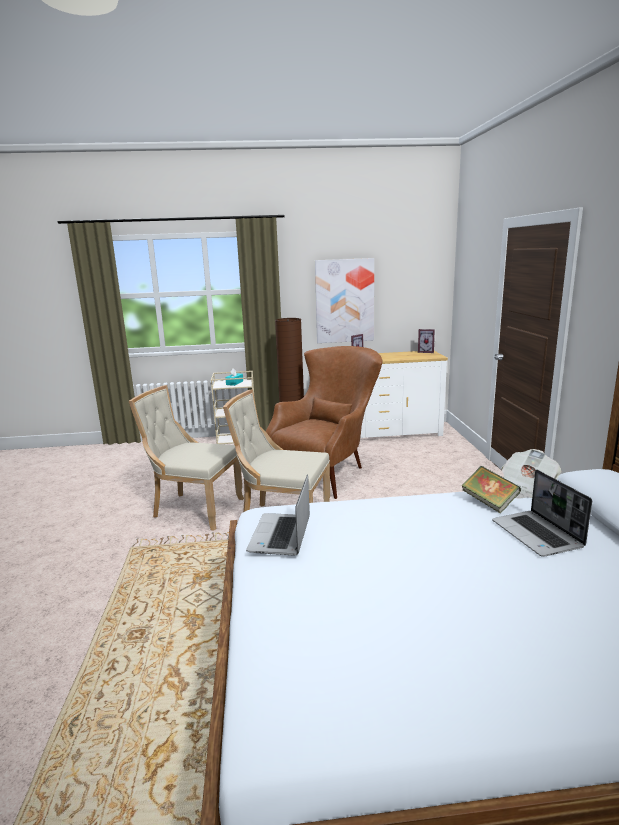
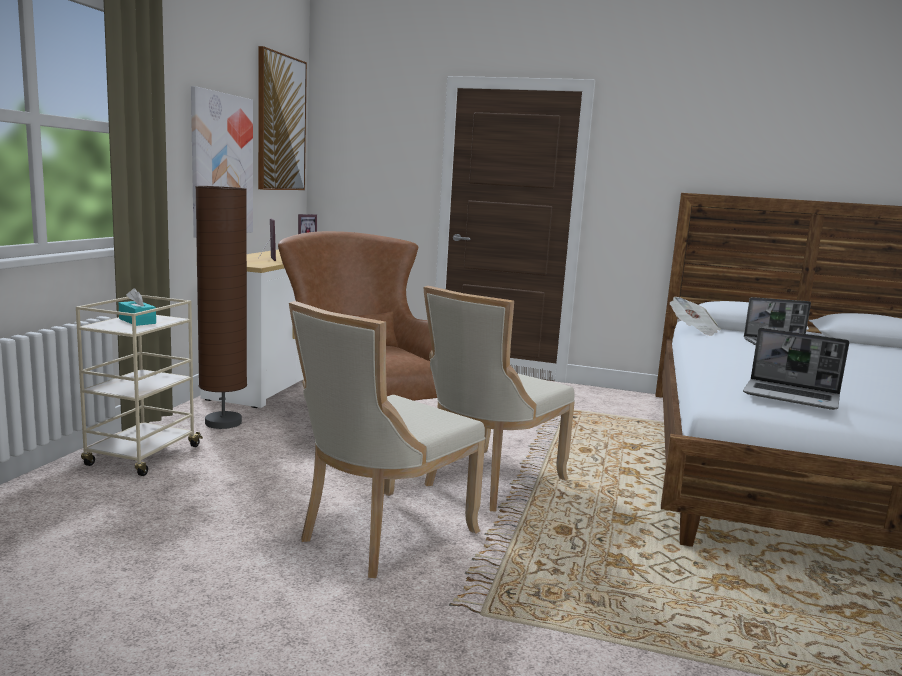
camera: 70 degrees left, 5 degrees down
book [462,466,521,514] -> none
none -> picture [258,46,307,190]

